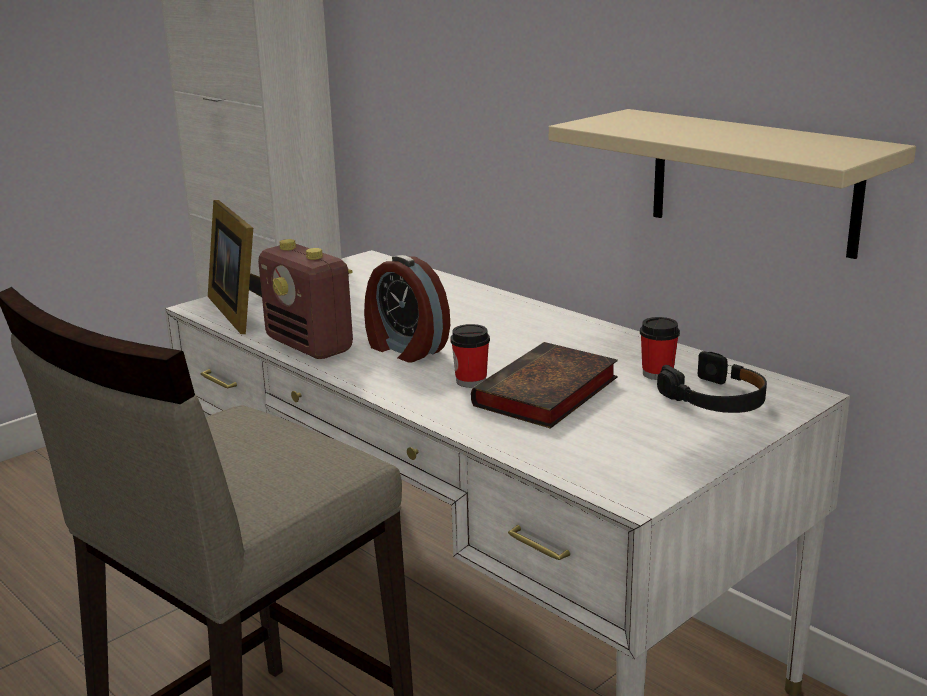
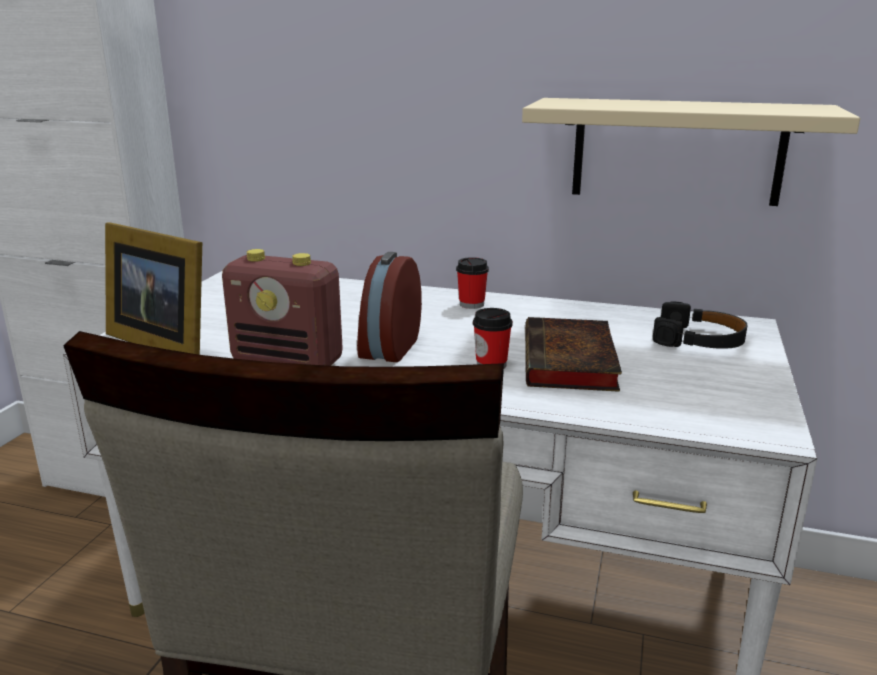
camera: 30 degrees left, 0 degrees up
alarm clock [364,255,450,363] -> alarm clock turned 90 degrees clockwise [357,252,422,362]
cup [640,317,680,380] -> cup moved to [456,257,489,309]

